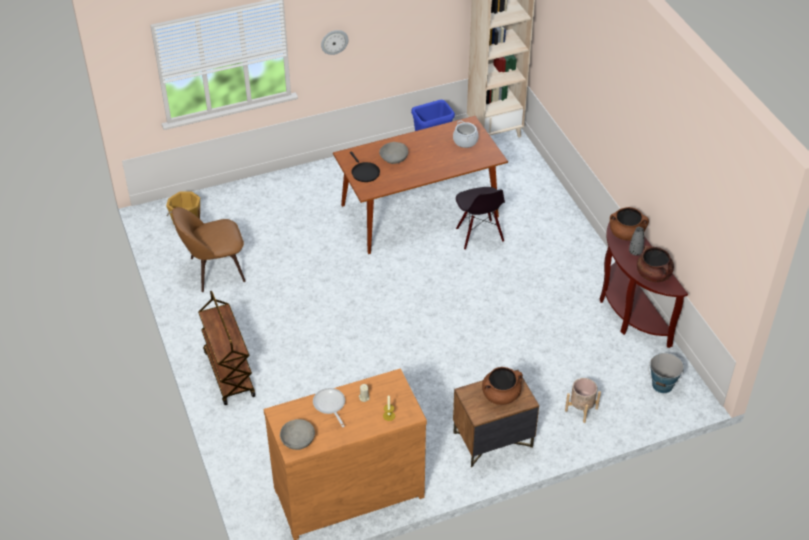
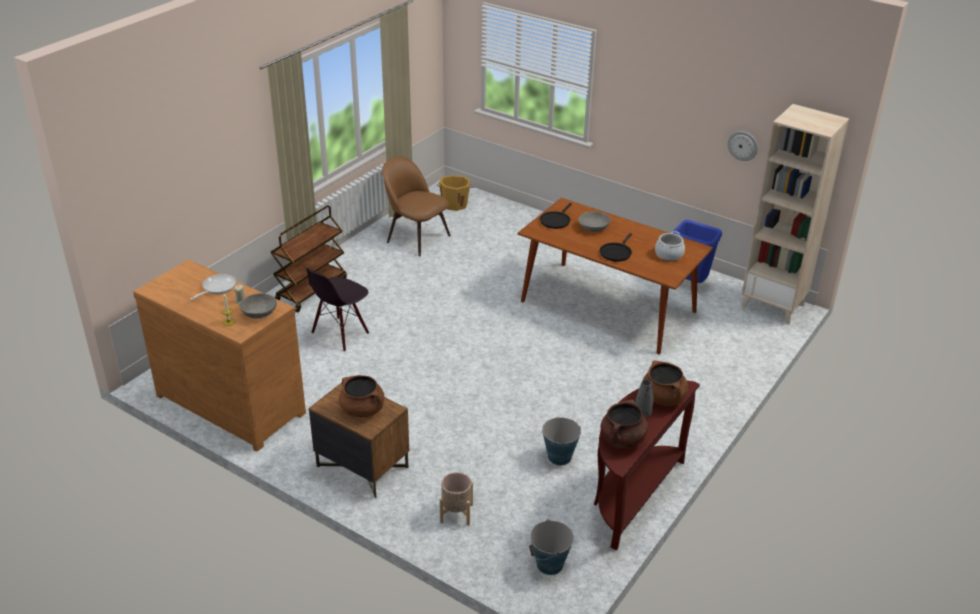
camera: 55 degrees right, 10 degrees down
grey bowl [280,419,315,450] -> grey bowl moved to [240,293,277,319]
wall clock [321,30,348,55] -> wall clock moved to [728,131,758,161]
black chair [456,187,505,250] -> black chair moved to [305,268,369,351]
none -> bucket [541,417,581,465]
none -> black frying pan [600,233,632,262]

